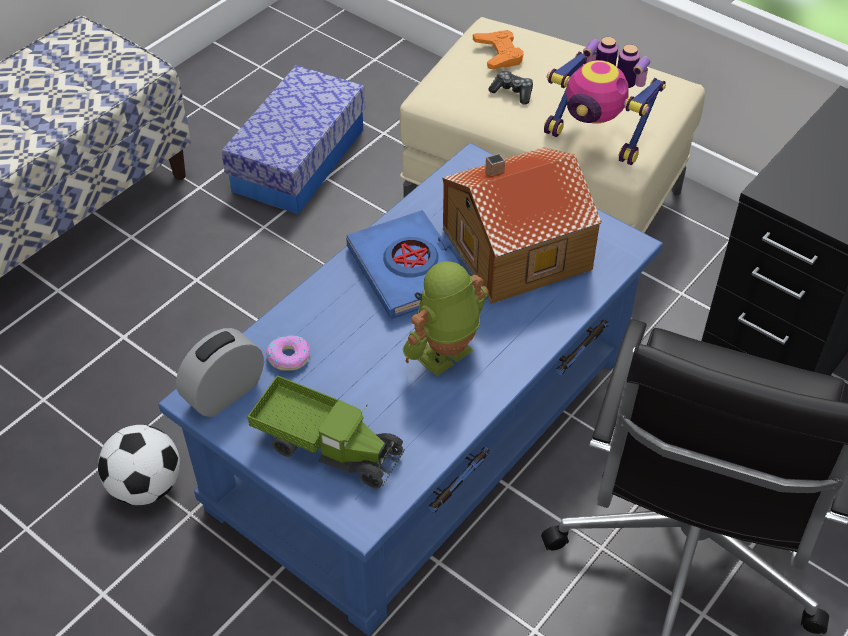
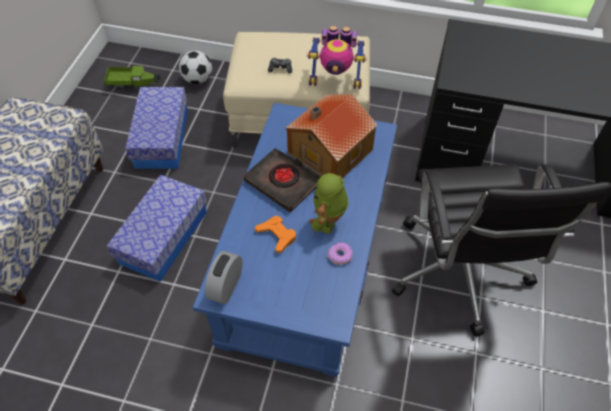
camera: 25 degrees left, 5 degrees up
football [98,425,180,505] -> football moved to [179,50,212,84]
toy truck [247,375,405,488] -> toy truck moved to [104,65,162,93]
donut [266,335,310,371] -> donut moved to [328,243,353,265]
blue book [346,210,461,319] -> black book [244,148,321,212]
orange game controller [473,30,524,69] -> orange game controller moved to [255,216,296,253]
none -> storage box [106,175,207,282]

